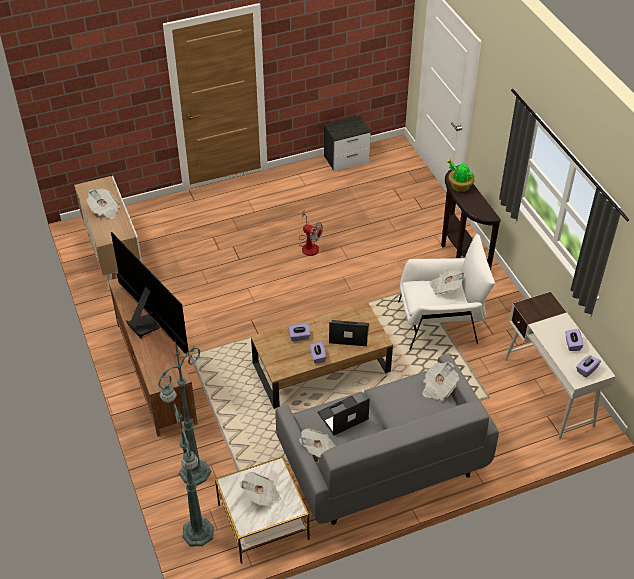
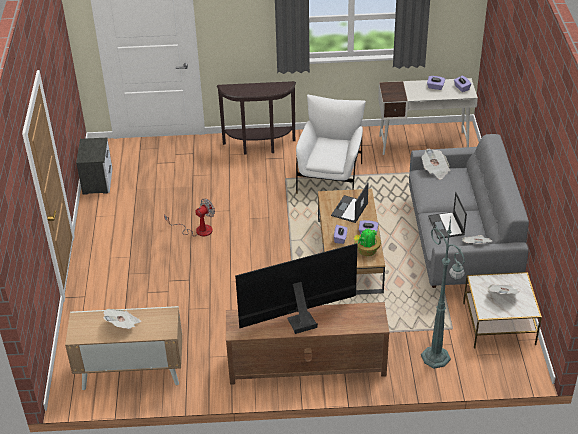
camera: 70 degrees left, 5 degrees down
green floor lamp [173,404,214,546] -> none
newspaper [429,268,465,295] -> none
potted plant [446,158,475,192] -> potted plant moved to [354,228,381,256]

